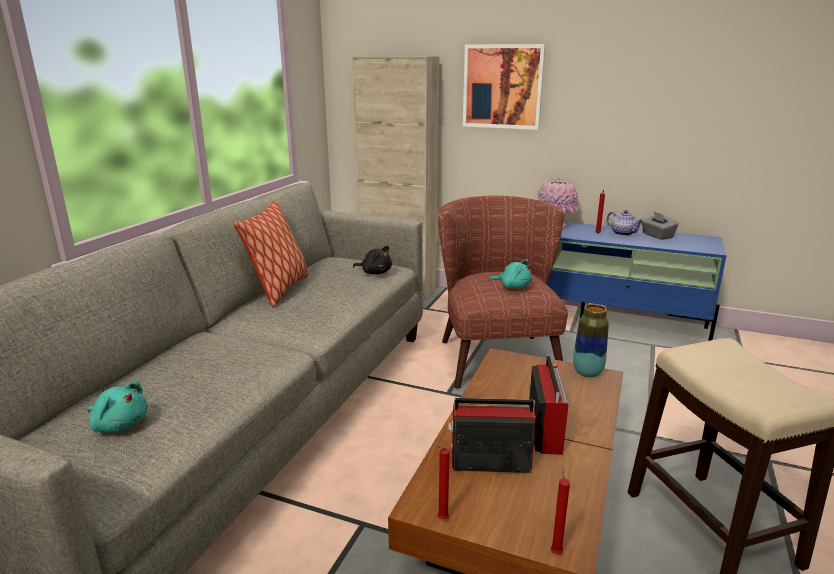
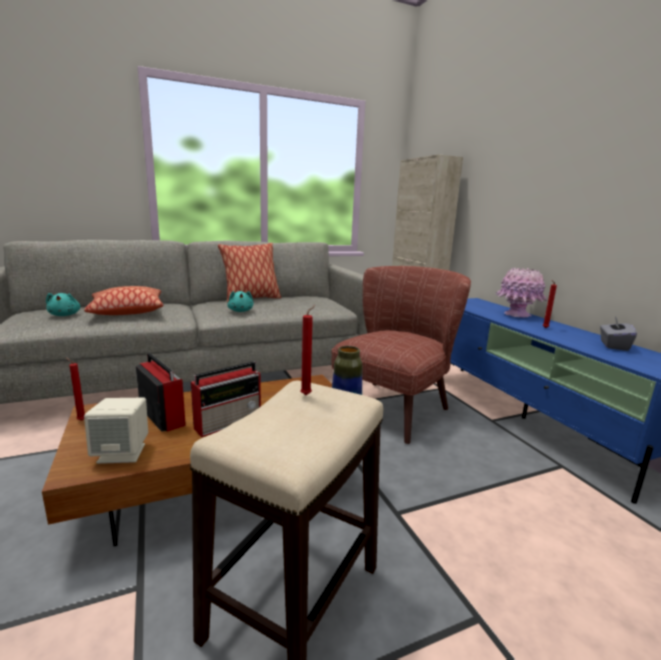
camera: 45 degrees right, 5 degrees down
black plush toy [353,246,392,274] -> none
picture [463,44,546,130] -> none
turquoise plush toy [489,259,532,289] -> turquoise plush toy moved to [227,291,254,312]
red candle [551,466,570,554] -> red candle moved to [300,305,315,395]
teapot [607,210,644,236] -> none
none -> pillow [84,286,164,315]
none -> beige speaker [84,397,148,464]

